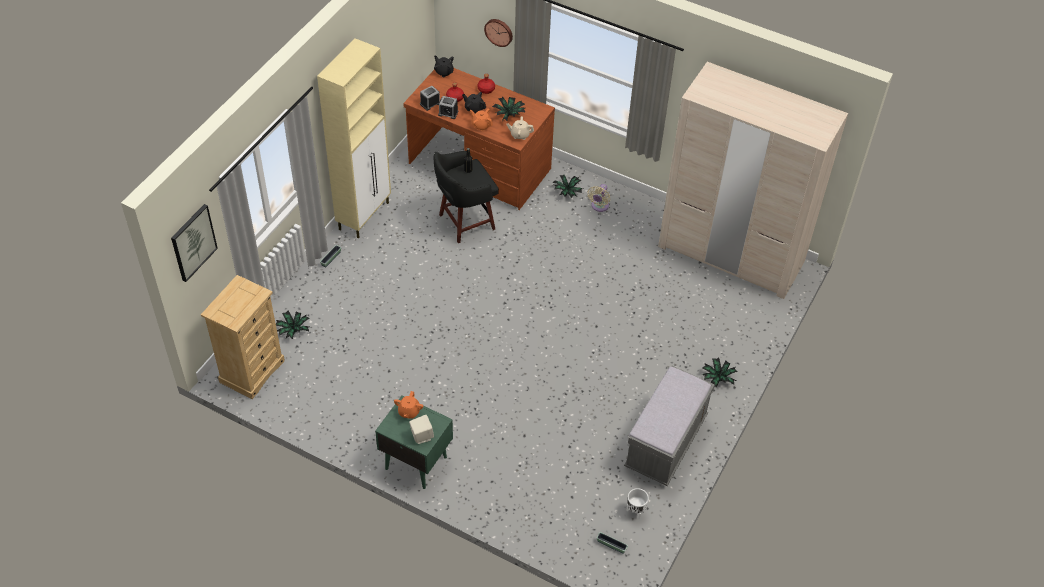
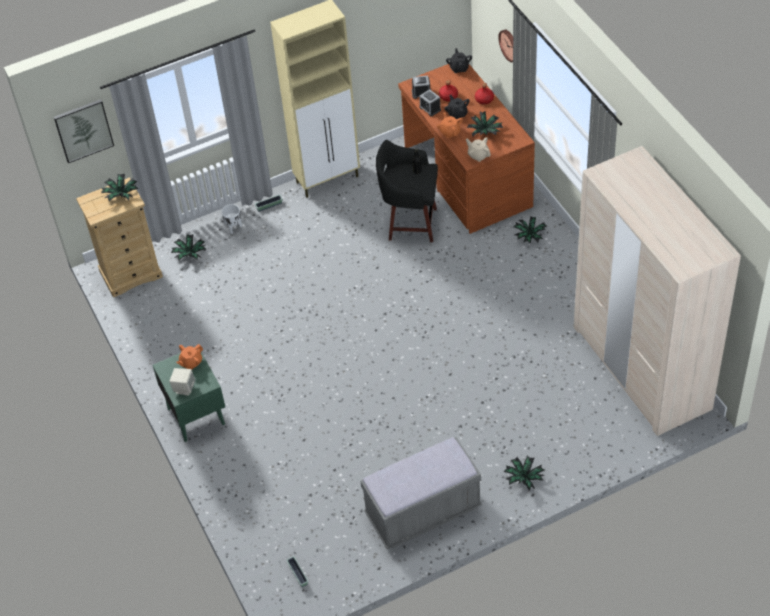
camera: 40 degrees right, 0 degrees up
beige fan [587,184,610,212] -> none
white planter [627,488,649,519] -> white planter moved to [221,204,242,234]
none -> potted plant [101,174,139,201]

